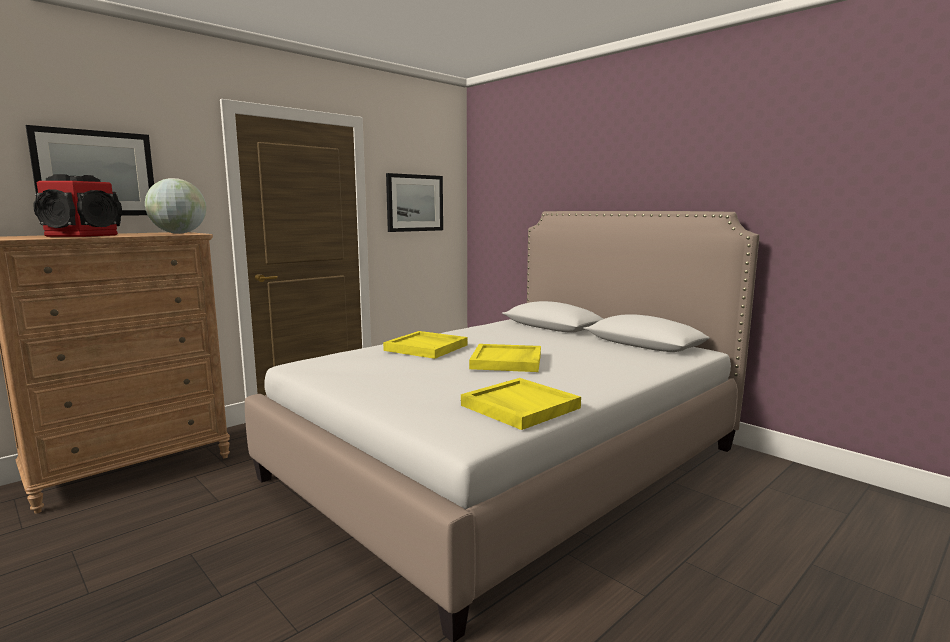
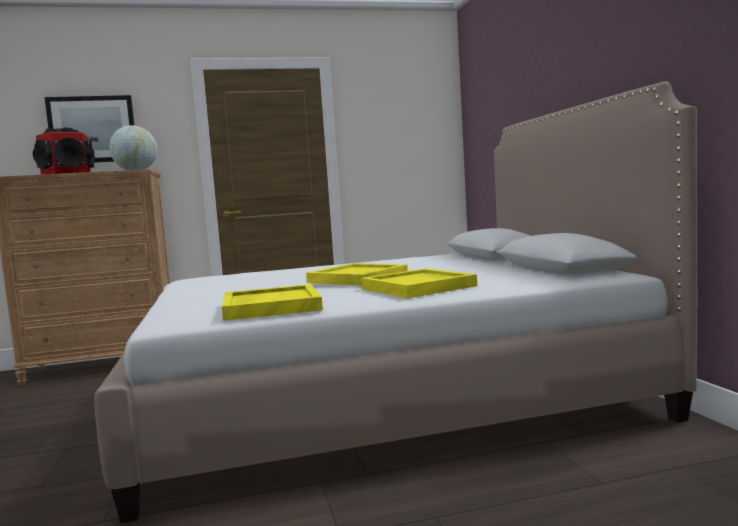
camera: 30 degrees right, 5 degrees down
yellow tray [383,331,468,359] -> yellow tray moved to [361,268,477,298]
picture [386,173,443,232] -> none

